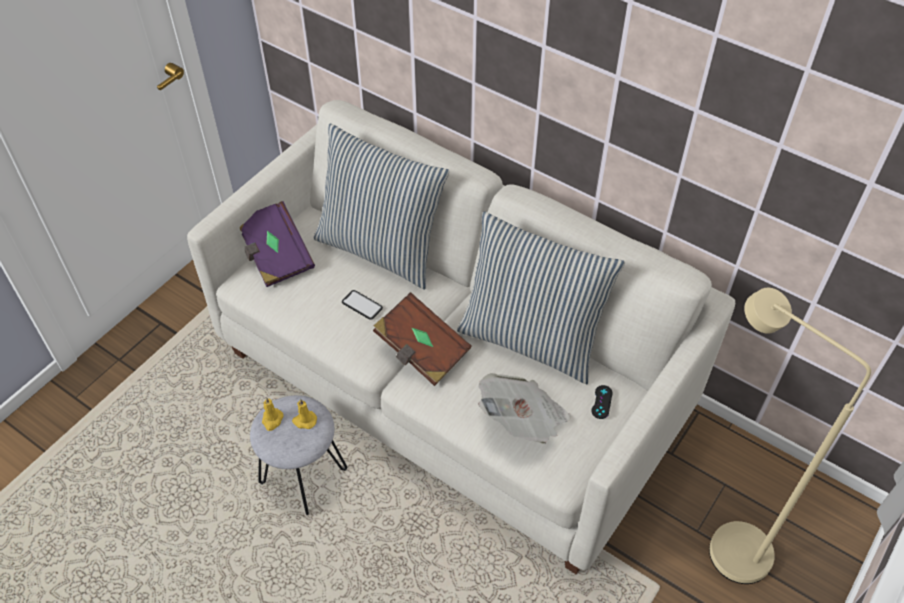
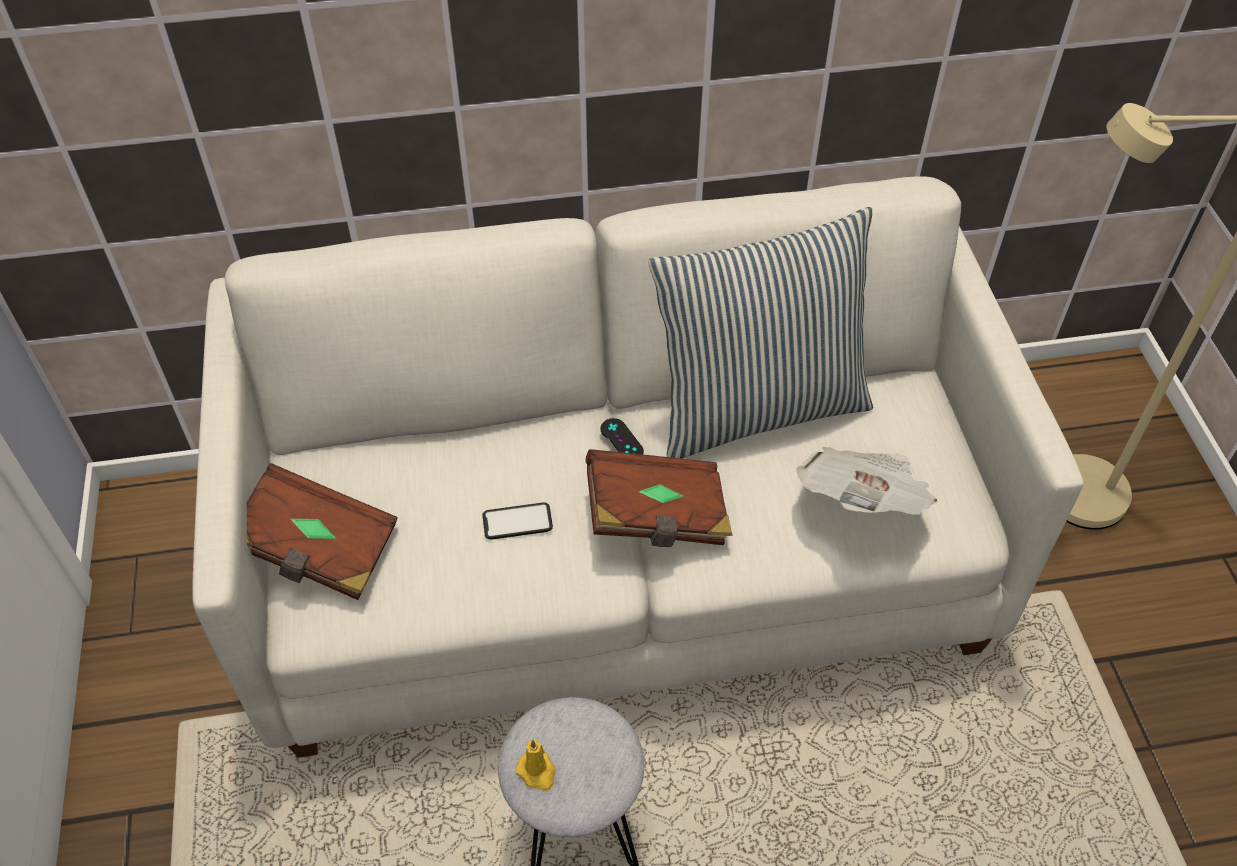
camera: 45 degrees left, 0 degrees up
purple book [240,201,315,287] -> brown book [246,463,398,600]
yellow candle [292,399,317,429] -> none
pillow [314,124,450,290] -> none
black game controller [591,385,613,419] -> black game controller moved to [600,418,644,455]

